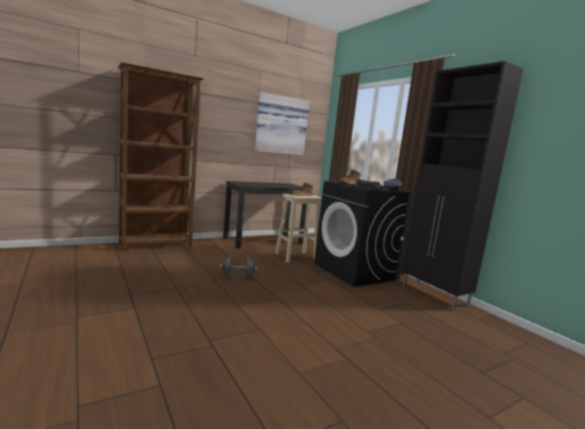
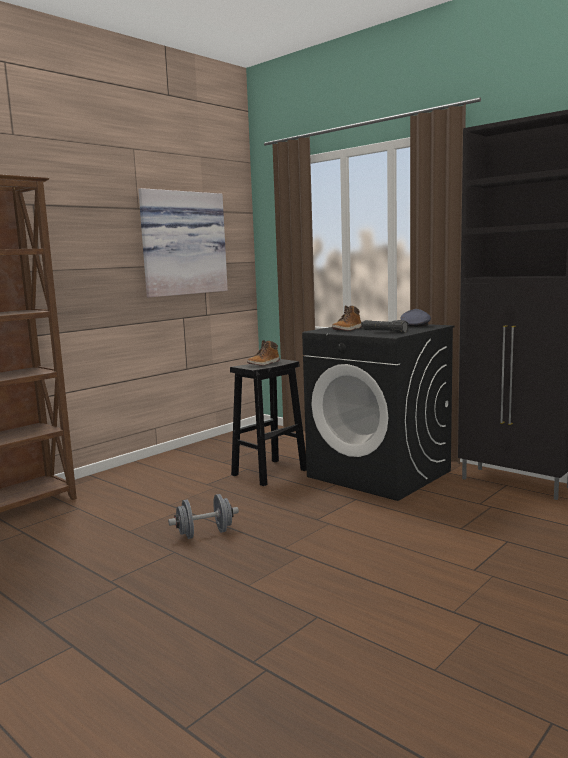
camera: 15 degrees left, 0 degrees up
black desk [223,181,307,249] -> none
beige stool [275,194,322,263] -> black stool [230,359,307,486]

